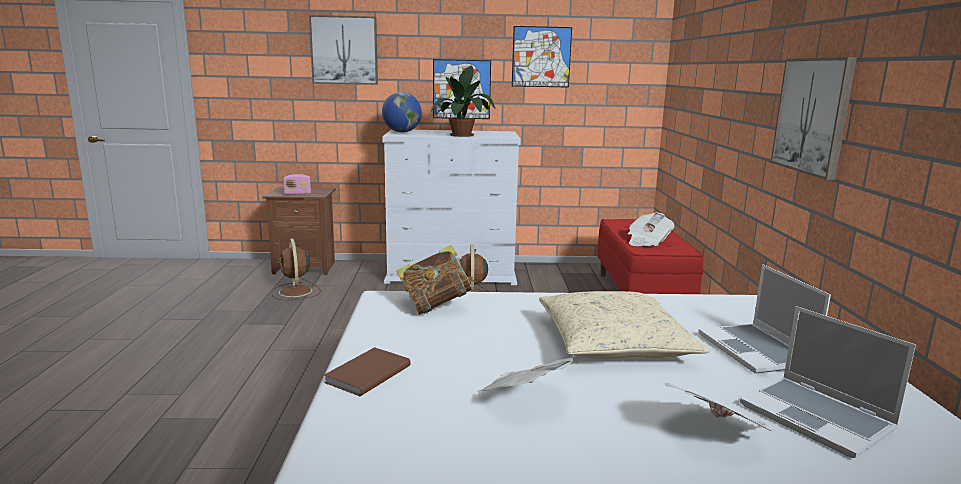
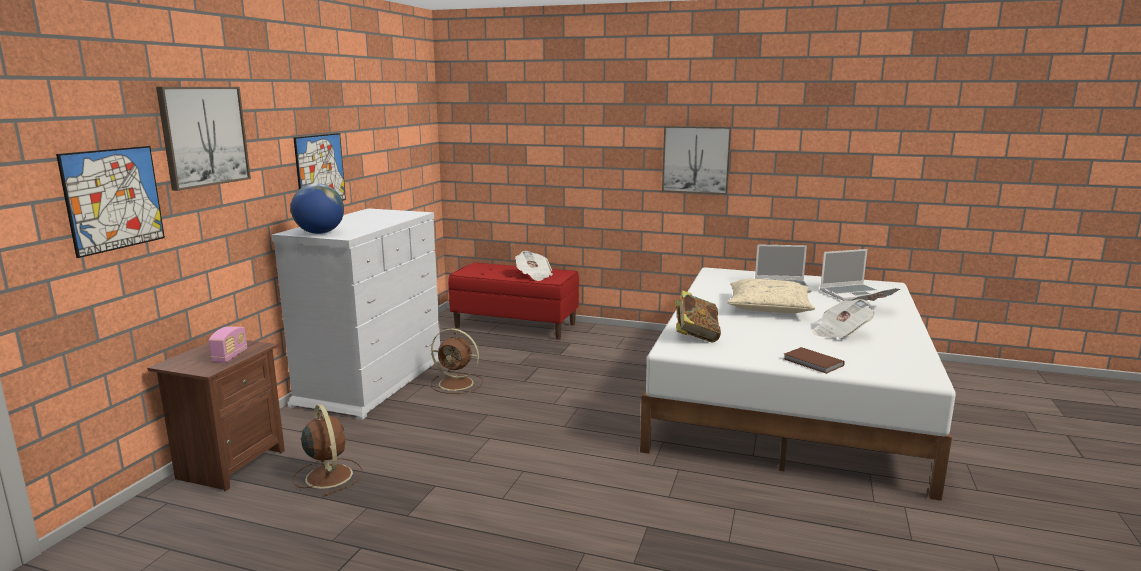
camera: 70 degrees left, 0 degrees up
brown fan [272,239,321,300] -> brown fan turned 120 degrees counterclockwise [292,404,362,496]
potted plant [431,66,495,137] -> none
picture [512,26,572,88] -> picture moved to [56,146,165,258]

